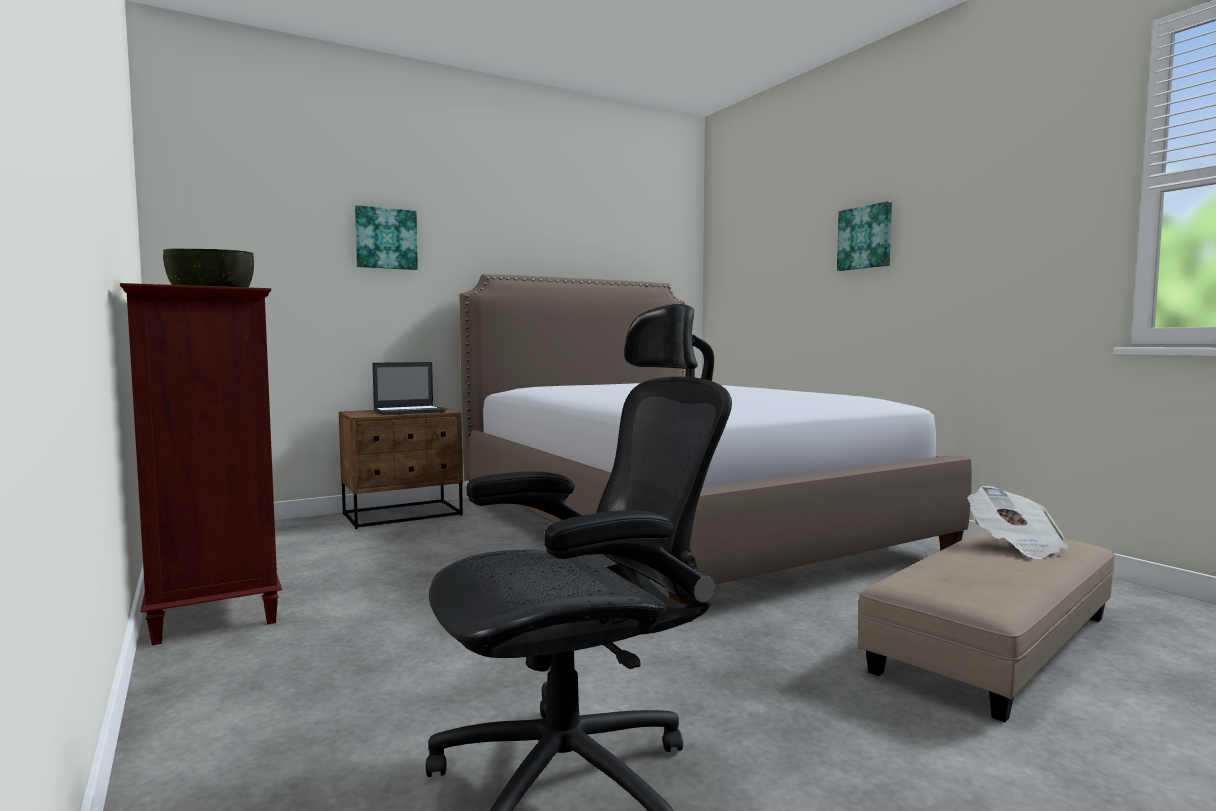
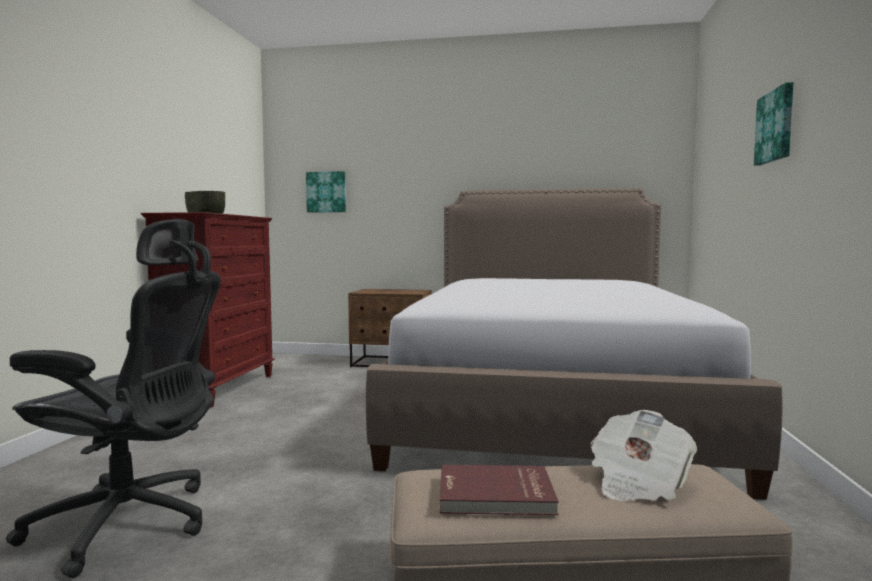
camera: 40 degrees right, 0 degrees up
picture [355,205,418,270] -> picture moved to [306,171,346,213]
laptop [372,362,445,415] -> none
none -> red book [440,465,559,515]

